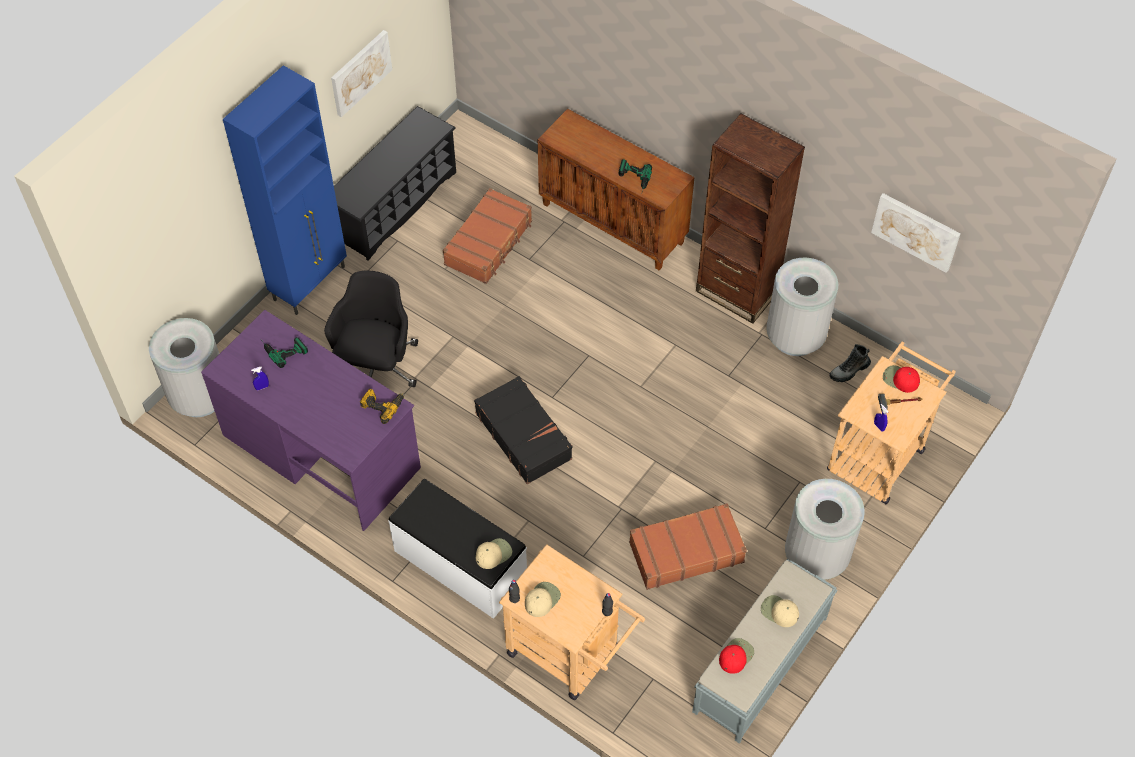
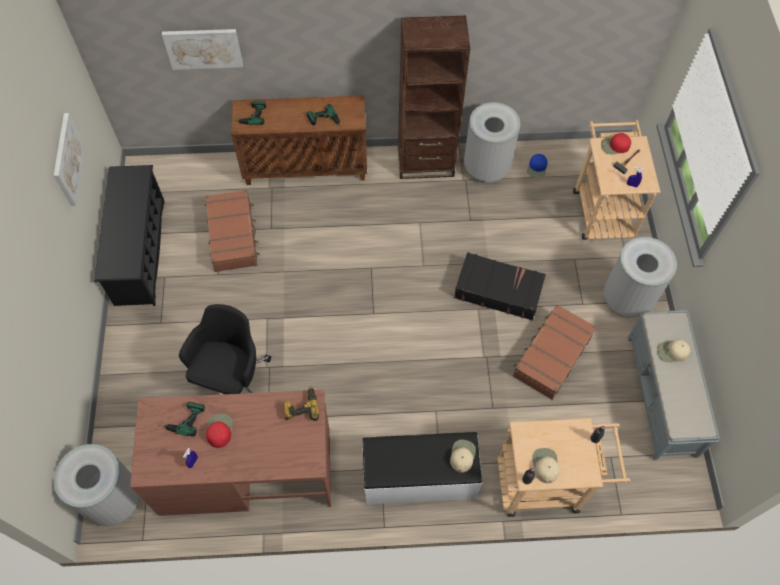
camera: 40 degrees left, 5 degrees up
purple desk [201,310,421,531] -> brown desk [130,390,331,516]
blue cabinet [223,65,347,315] -> none
black office chair [324,271,418,387] -> black office chair turned 45 degrees clockwise [179,304,271,395]
black suitcase [474,376,572,484] -> black suitcase moved to [454,252,546,321]
red cap [719,638,754,674] -> red cap moved to [206,414,233,448]
boot [829,344,871,382] -> blue cap [527,154,548,178]
picture [871,193,961,273] -> picture moved to [162,29,243,70]
none -> power drill [238,101,266,125]

